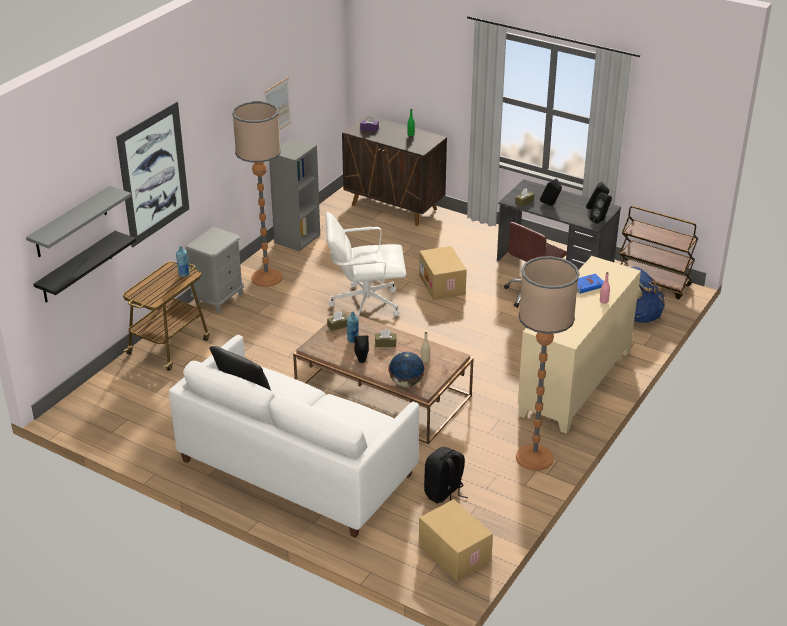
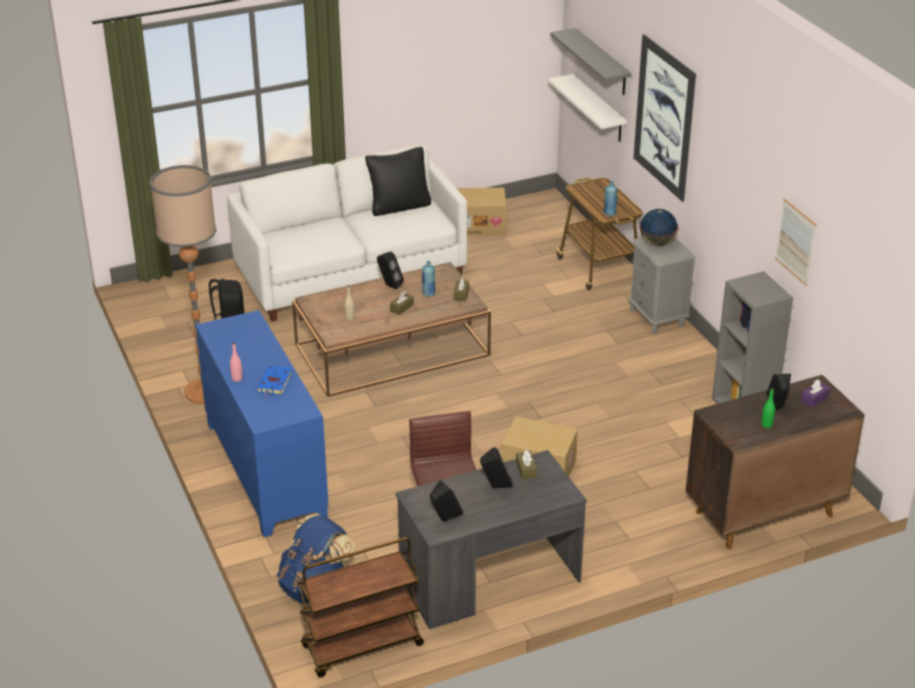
camera: 125 degrees right, 0 degrees up
black shelf [33,231,136,302] -> white shelf [548,74,627,142]
floor lamp [232,101,282,287] -> none
white office chair [326,212,406,316] -> none
globe [388,352,425,387] -> globe moved to [639,209,678,246]
cardboard box [419,499,493,581] -> cardboard box moved to [456,188,506,235]
beige cabinet [518,256,641,434] -> blue cabinet [195,310,329,537]
black speaker [590,192,612,224] -> black speaker moved to [767,374,791,409]

